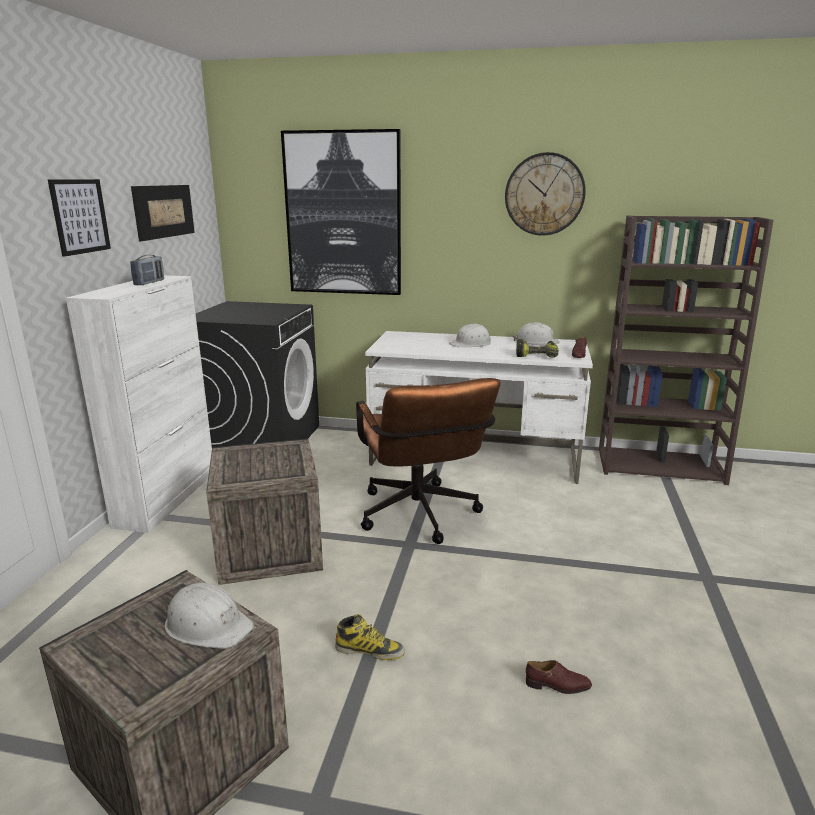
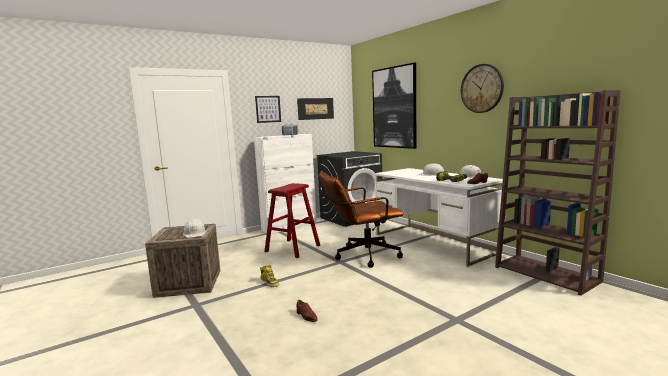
camera: 45 degrees right, 10 degrees down
crate [206,439,323,585] -> red stool [264,183,320,258]
brown office chair [356,378,500,544] -> brown office chair turned 45 degrees clockwise [319,172,404,268]

